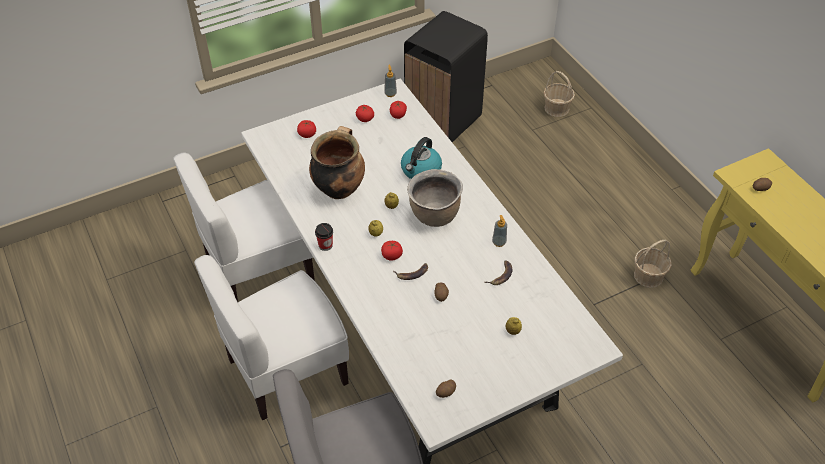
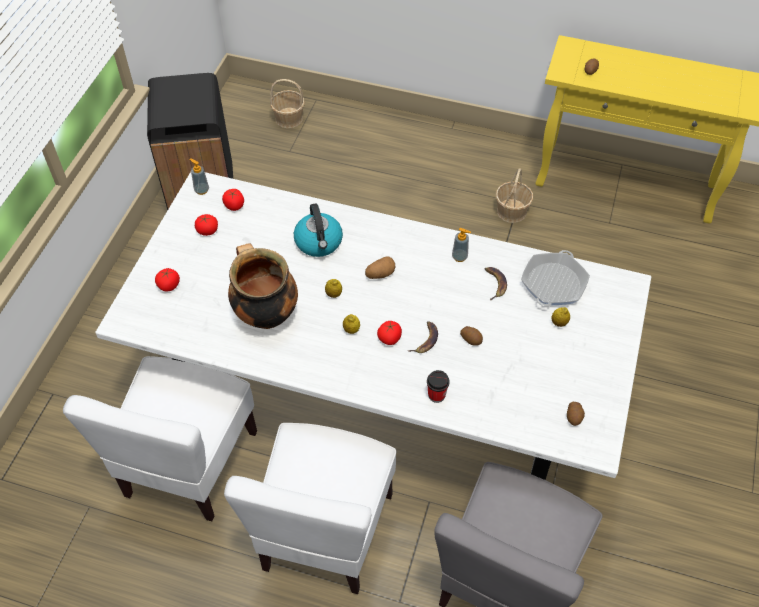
camera: 45 degrees left, 5 degrees up
cup [315,223,333,251] -> cup moved to [427,370,450,403]
brown cooking pot [407,169,463,227] -> potato [365,256,395,279]
none -> frying pan [521,250,590,307]

